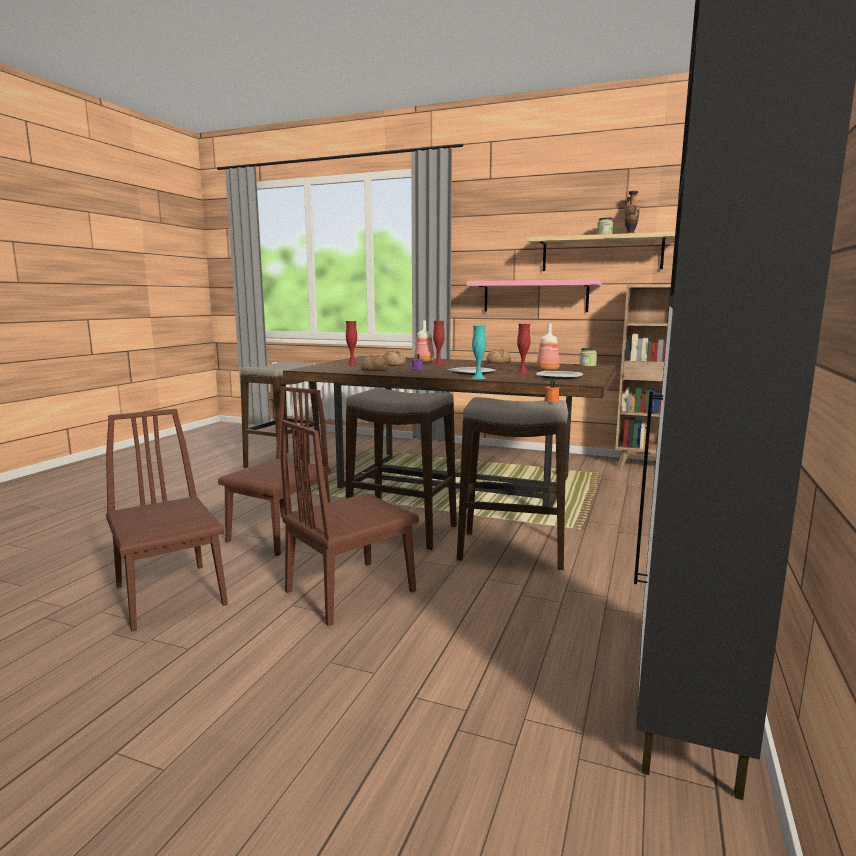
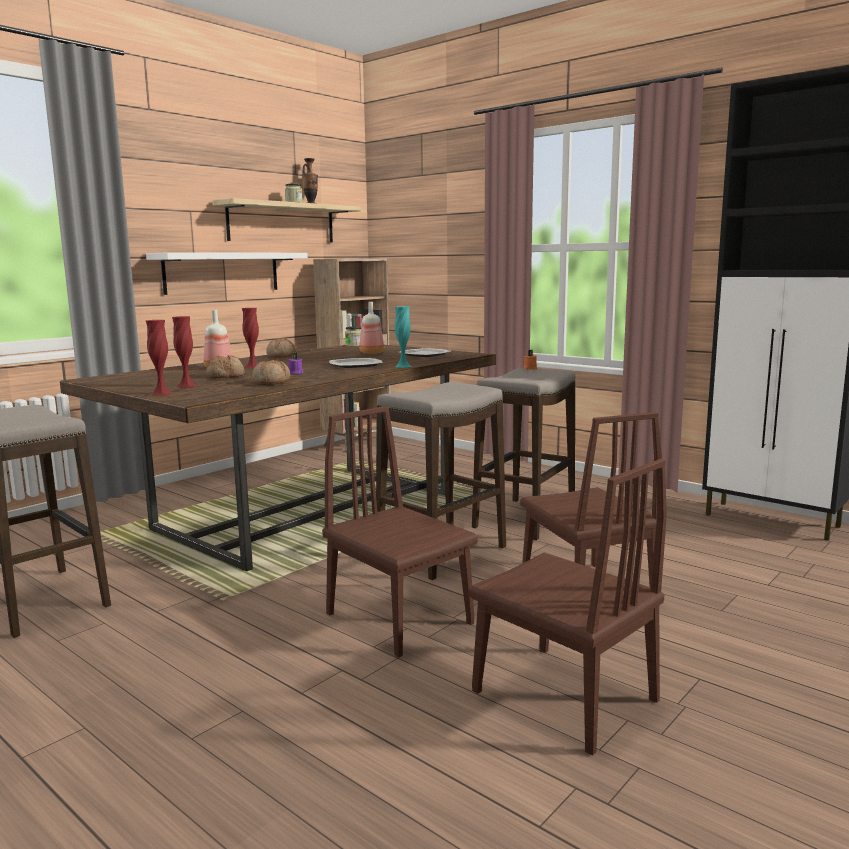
camera: 70 degrees left, 0 degrees up
brown chair [106,409,228,631] -> brown chair turned 120 degrees counterclockwise [468,459,667,755]
pink shelf [466,280,602,312] -> white shelf [146,252,308,295]
red vase [516,324,531,374] -> red vase moved to [146,320,172,395]

